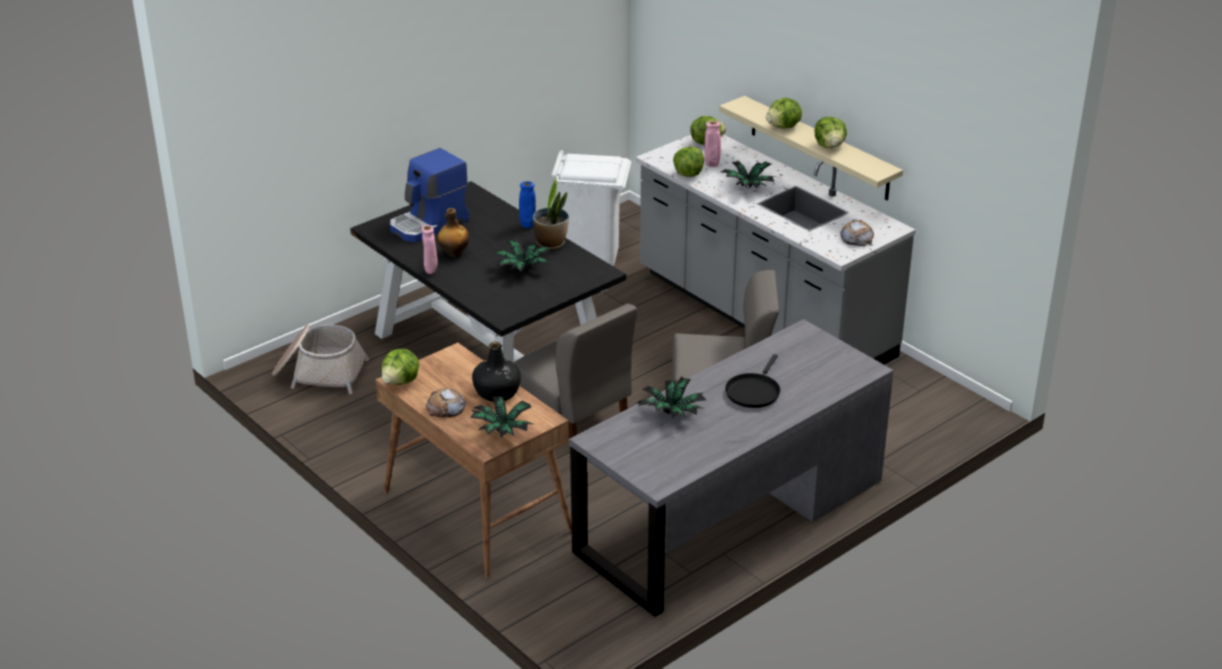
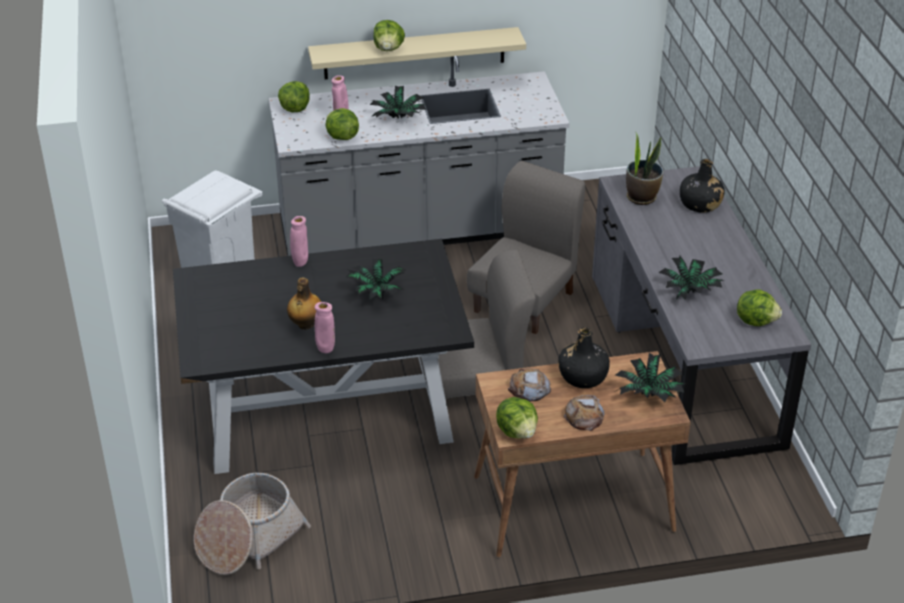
camera: 60 degrees left, 5 degrees up
coffee machine [390,148,469,242] -> none
blue vase [519,181,536,228] -> pink vase [290,216,308,267]
potted plant [533,177,569,250] -> potted plant moved to [626,133,663,205]
black frying pan [725,354,780,408] -> none
lettuce [815,117,847,148] -> lettuce moved to [737,289,782,326]
bread [840,220,874,246] -> bread moved to [508,368,551,401]
none -> black bottle [680,159,725,213]

